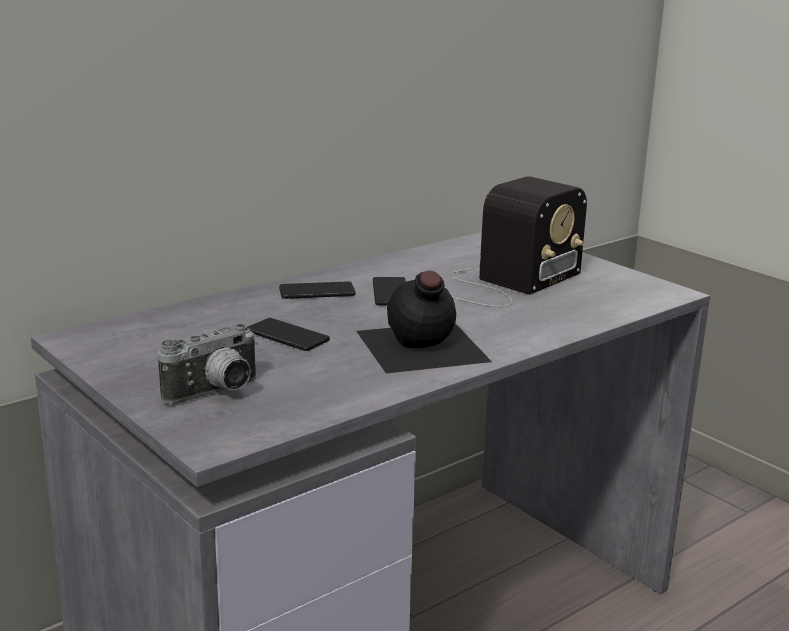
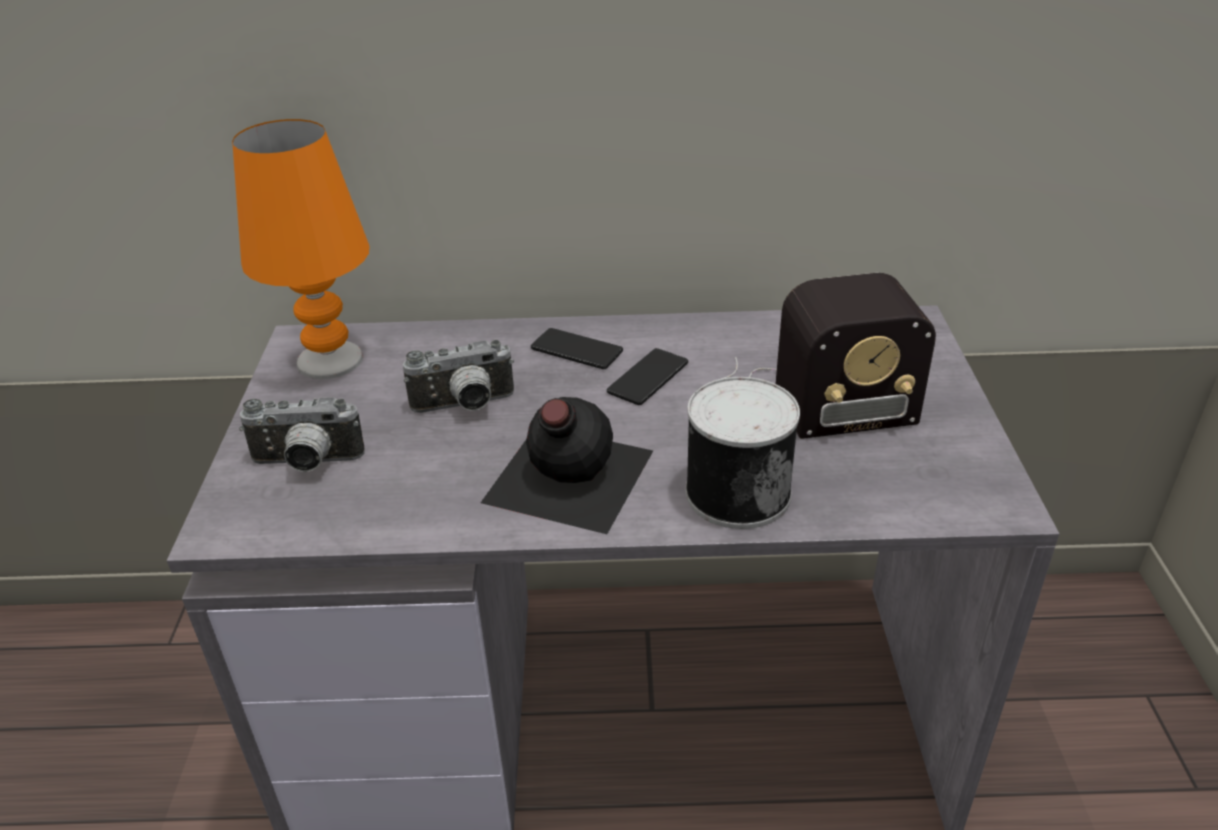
camera: 40 degrees right, 15 degrees up
phone [246,318,330,351] -> camera [403,340,514,413]
none -> orange table lamp [232,119,370,379]
none -> can [686,377,800,529]

